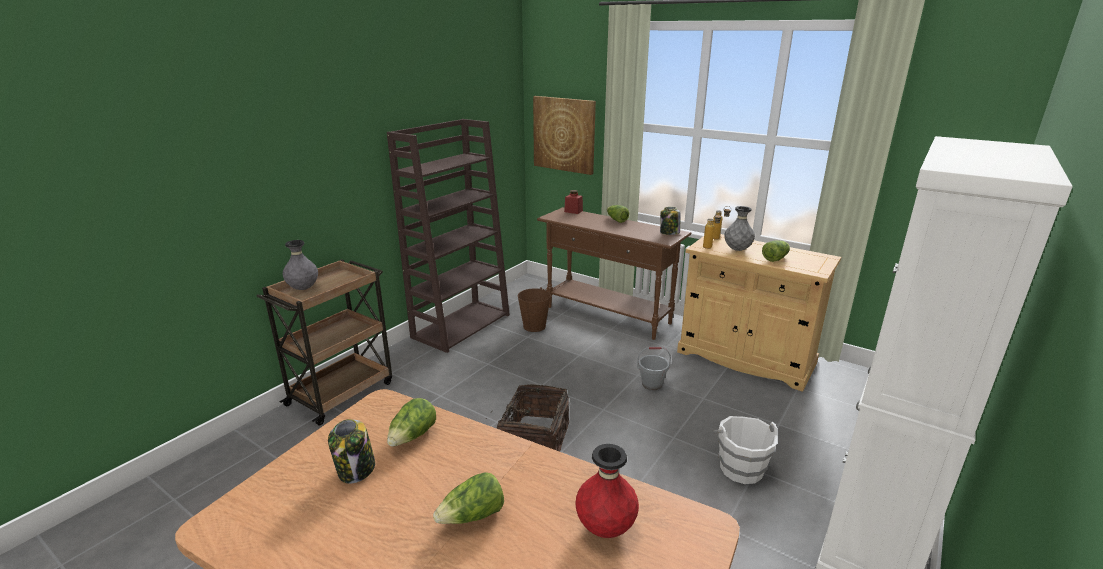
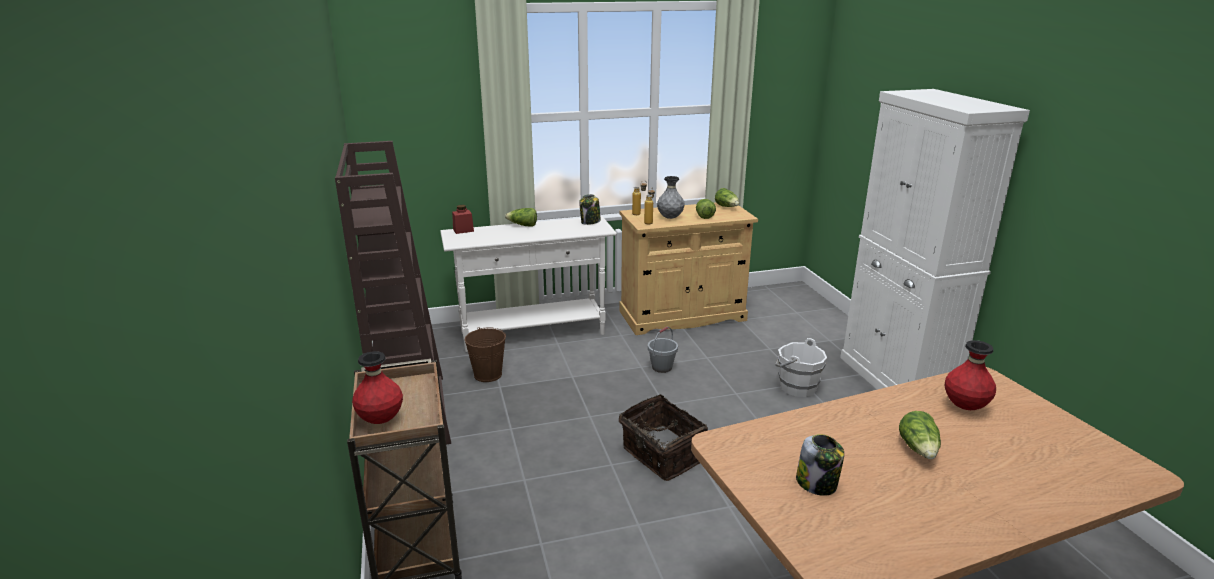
camera: 50 degrees left, 0 degrees up
grey vase [283,240,318,290] -> red vase [352,351,403,424]
lettuce [387,398,436,447] -> lettuce moved to [715,188,739,207]
picture [533,96,596,175] -> none
brown console table [537,207,691,340] -> white console table [440,216,617,352]

